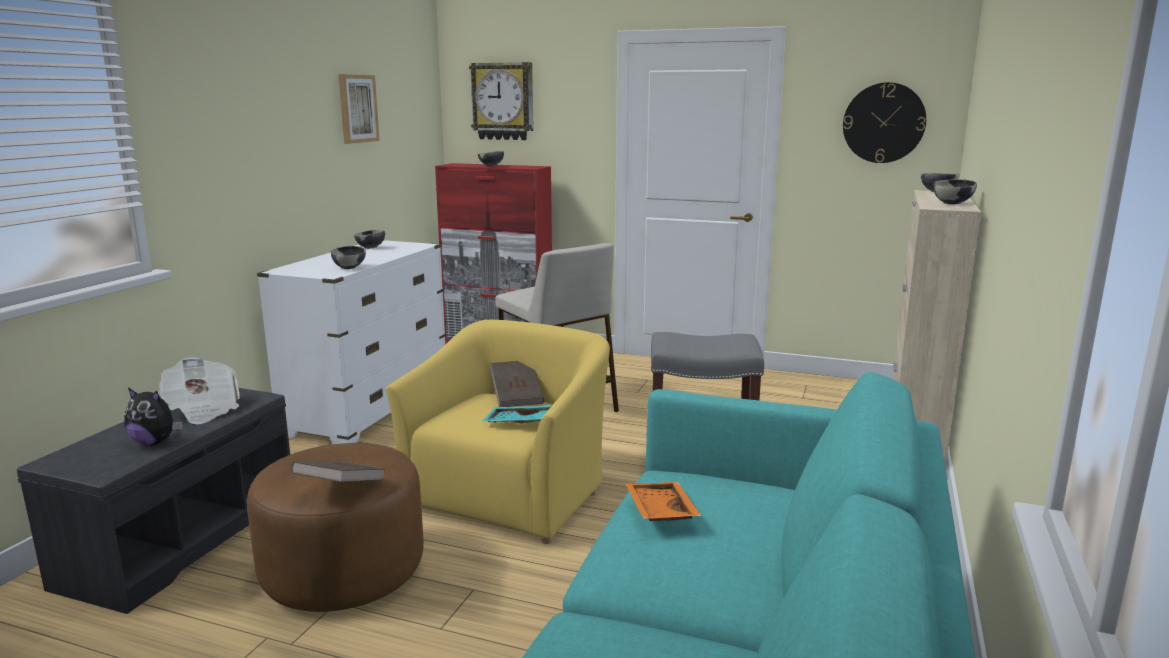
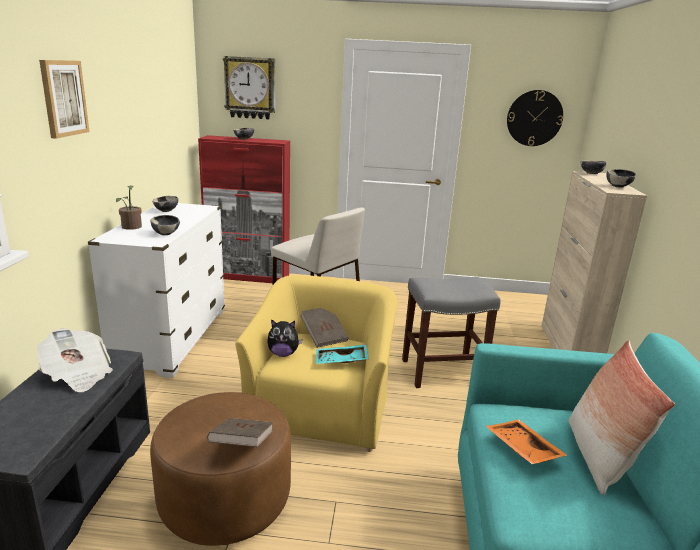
camera: 15 degrees left, 5 degrees up
plush toy [124,388,182,446] -> plush toy moved to [267,319,302,357]
picture [339,74,380,144] -> picture moved to [39,60,90,139]
none -> potted plant [116,186,142,230]
none -> pillow [569,340,675,495]

